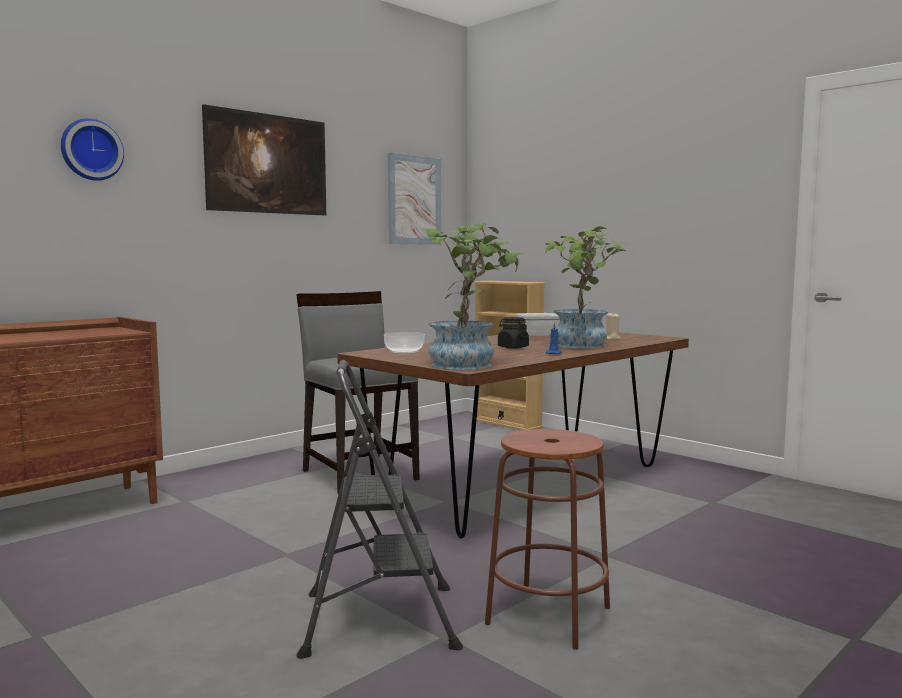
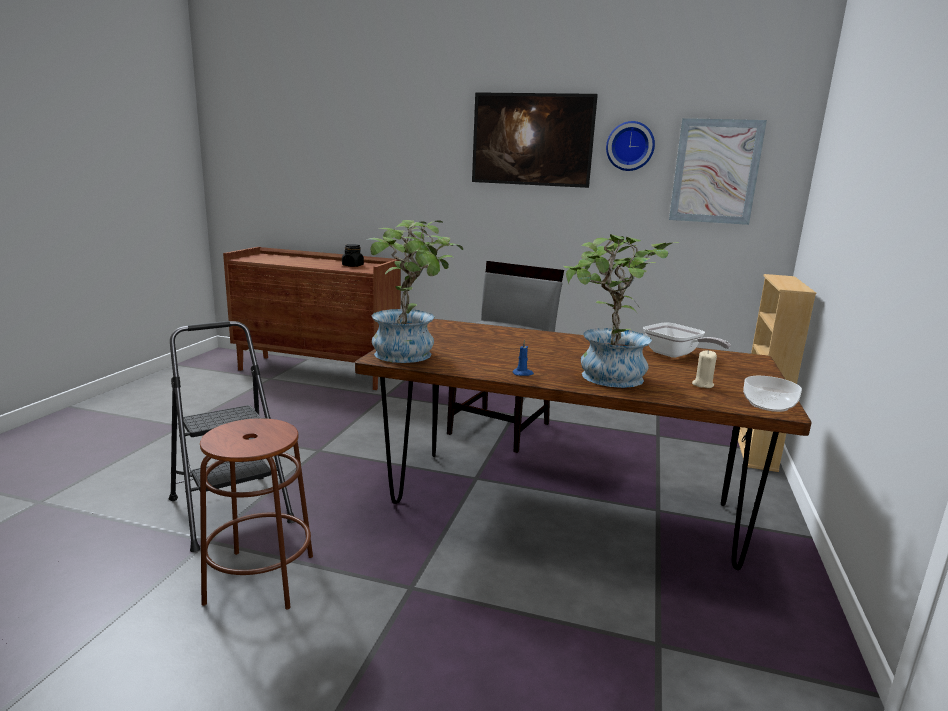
camera: 60 degrees right, 10 degrees up
wall clock [61,118,124,181] -> wall clock moved to [606,121,655,171]
bowl [384,332,425,354] -> bowl moved to [743,376,802,412]
black jar [498,317,529,349] -> black jar moved to [342,244,364,267]

